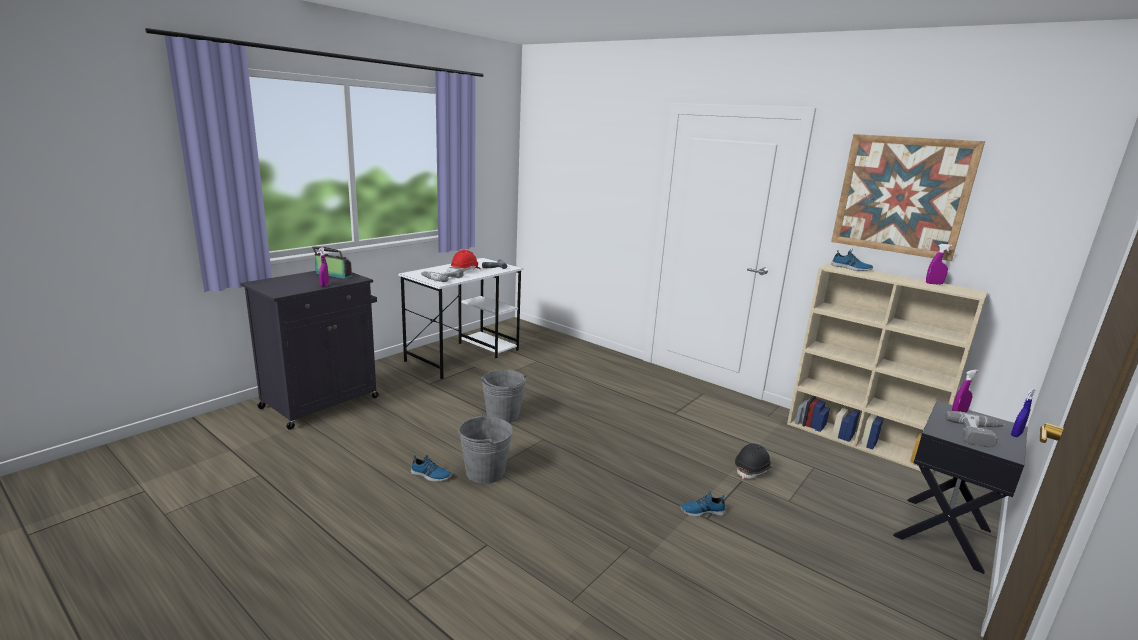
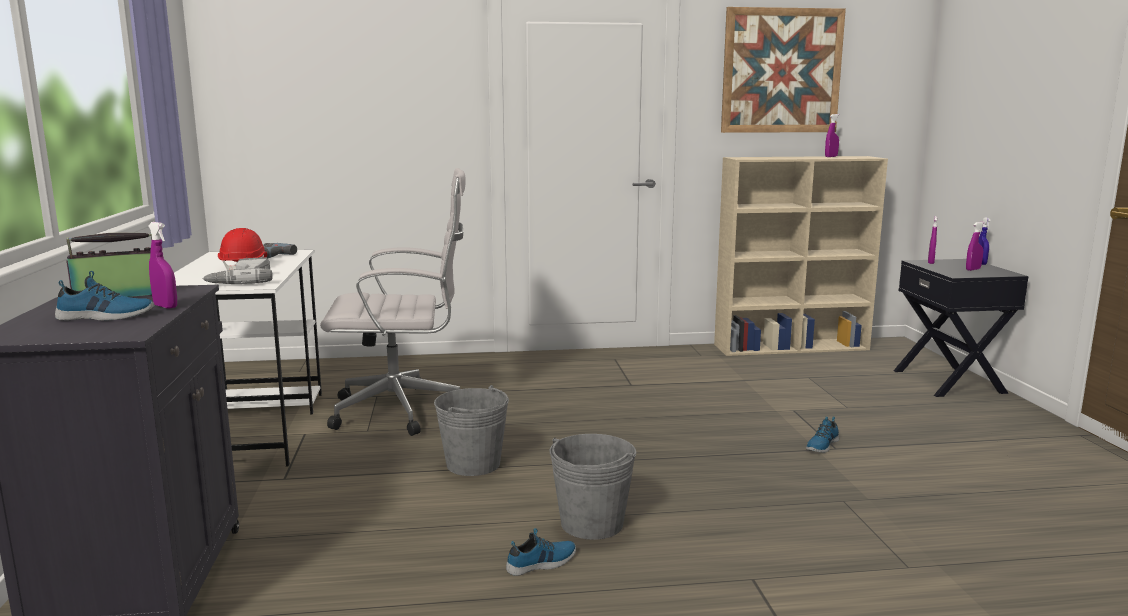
camera: 45 degrees left, 5 degrees down
black hard hat [735,444,772,479] -> none
shoe [831,249,873,271] -> shoe moved to [55,271,154,320]
power drill [945,411,1005,448] -> purple spray bottle [966,222,985,271]
none -> white office chair [320,168,466,436]

